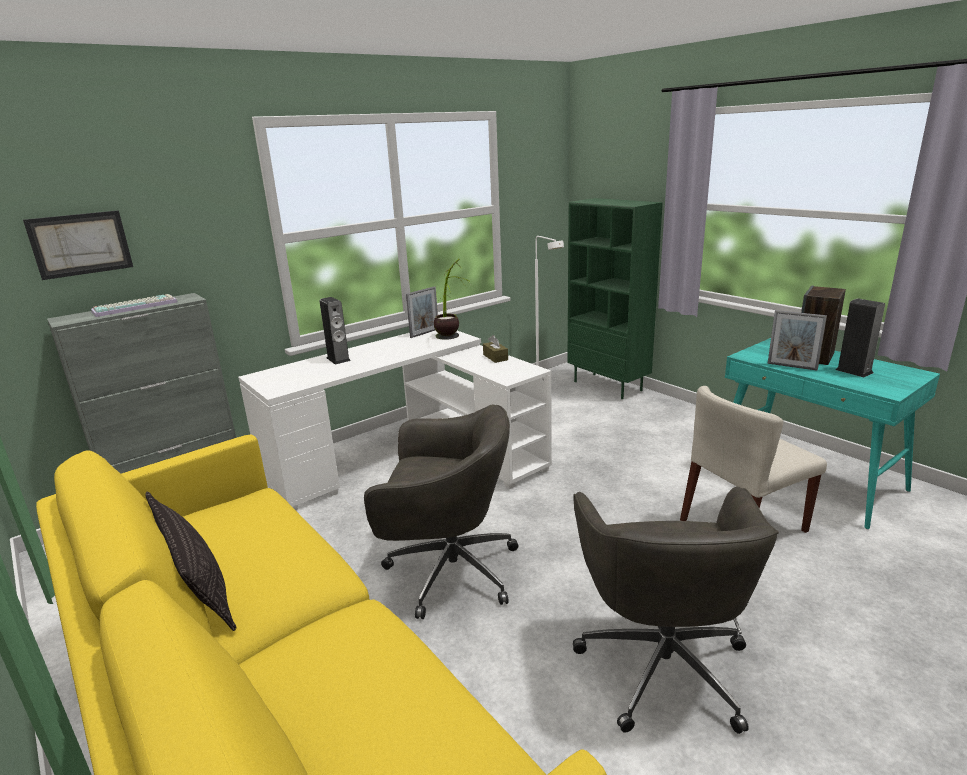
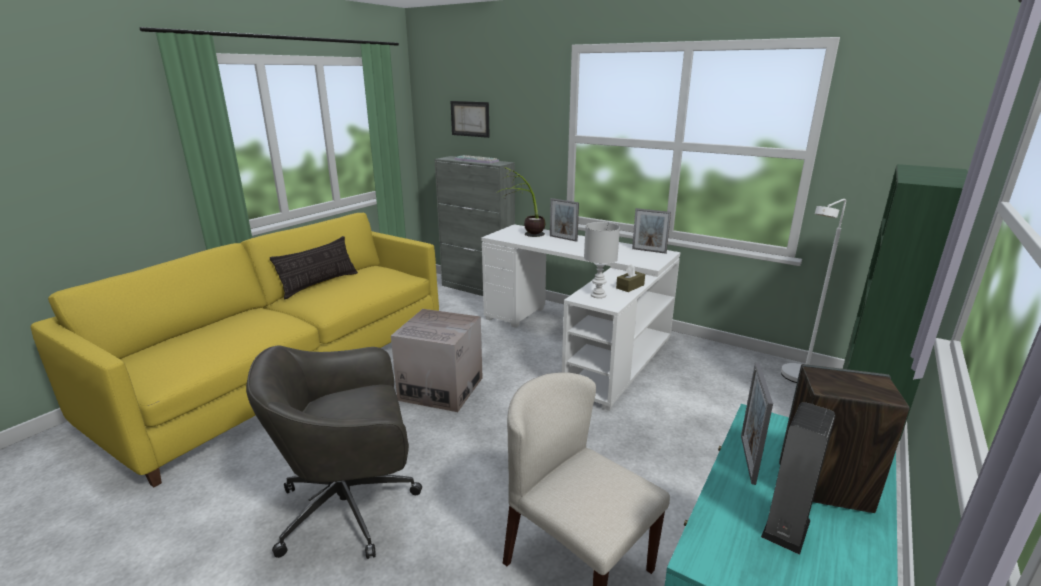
camera: 70 degrees right, 0 degrees up
speaker [319,297,351,365] -> picture frame [550,198,579,242]
grey office chair [364,405,518,619] -> cardboard box [391,309,483,412]
potted plant [434,259,469,340] -> potted plant moved to [498,167,545,237]
none -> white table lamp [584,222,620,299]

